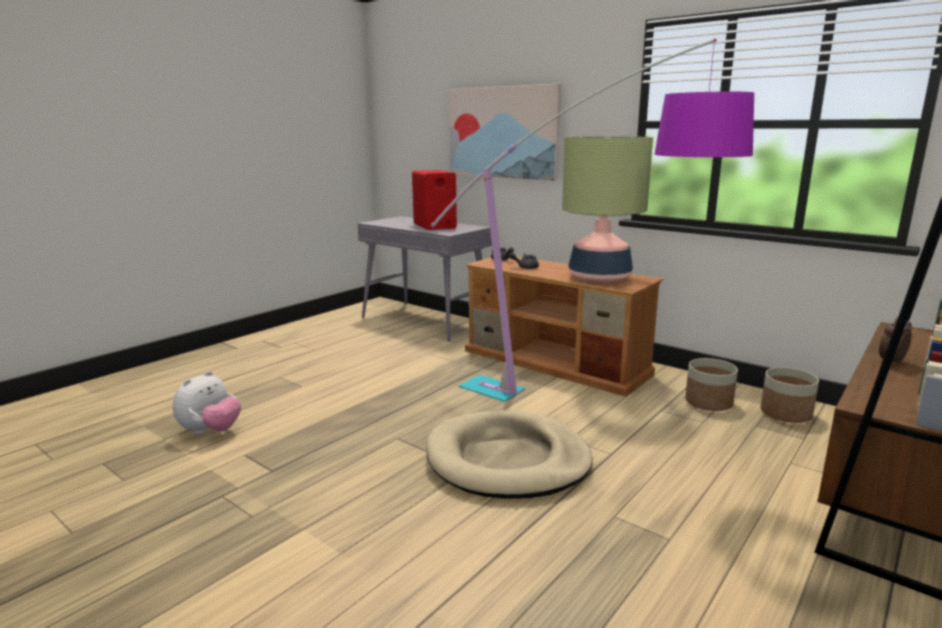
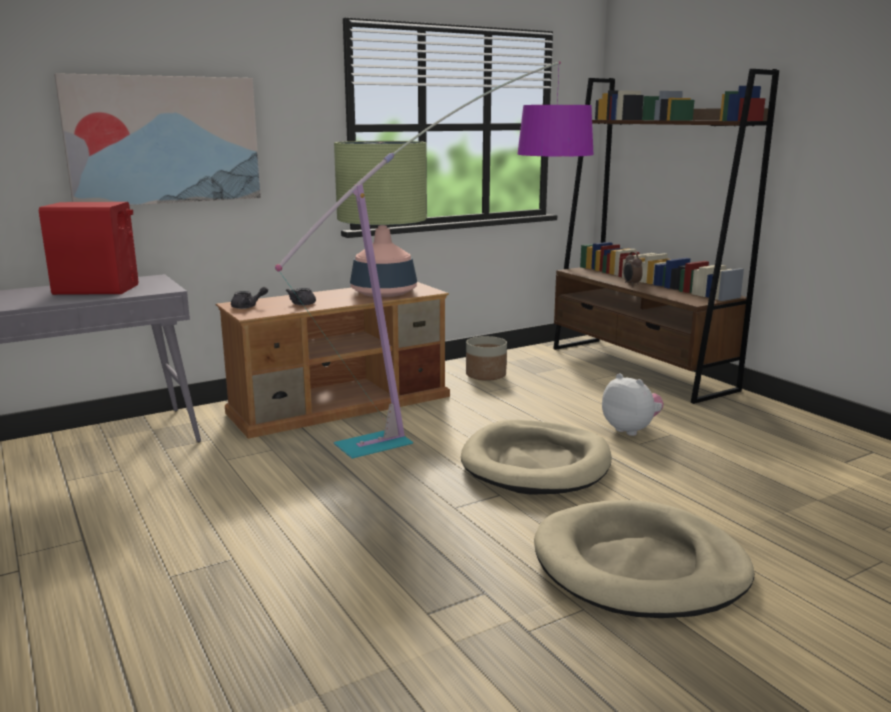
camera: 70 degrees left, 0 degrees up
plush toy [173,371,241,435] -> plush toy moved to [602,373,664,436]
planter [761,367,819,423] -> none
none -> beige dog bed [534,500,754,618]

